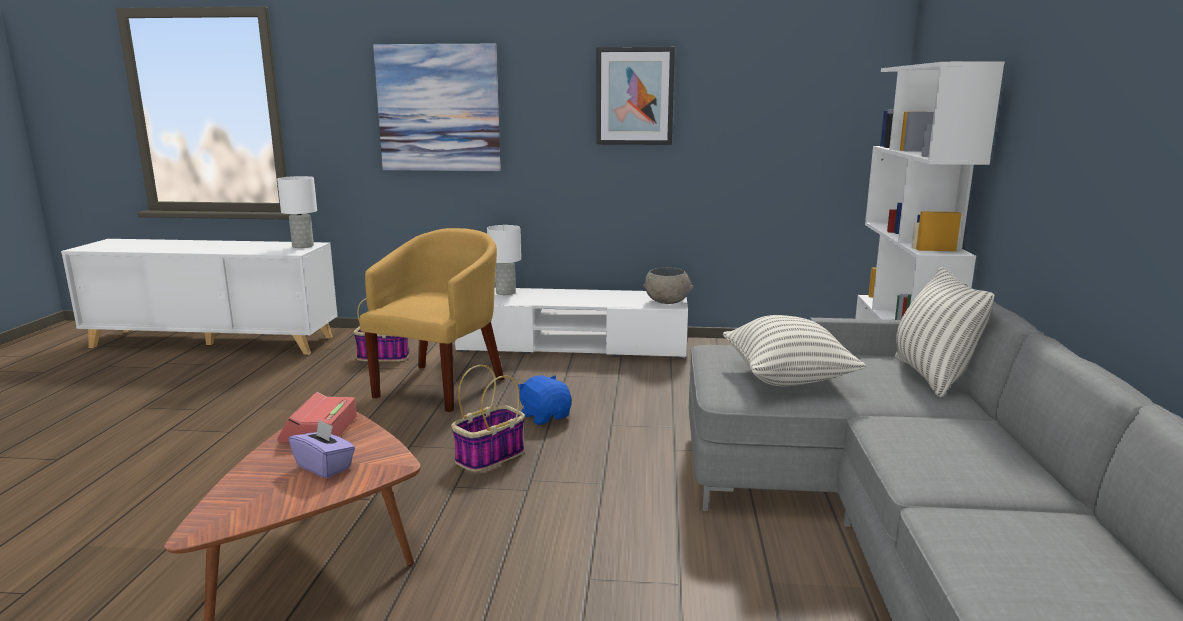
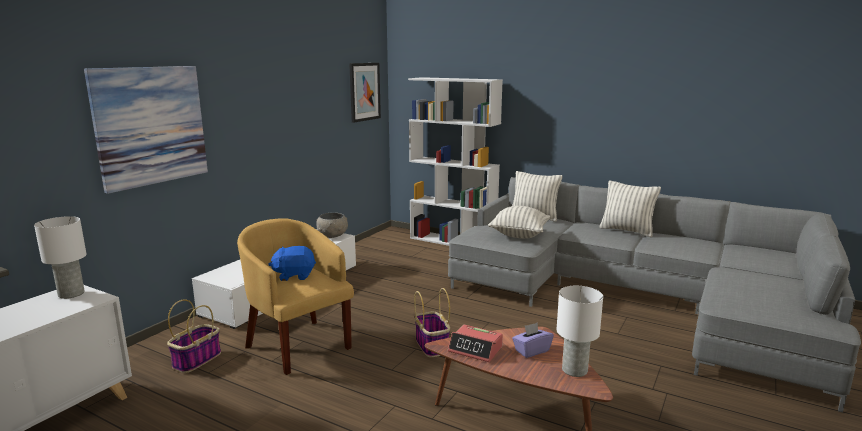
camera: 65 degrees left, 0 degrees up
white table lamp [487,225,521,295] -> white table lamp moved to [556,286,603,377]
blue plush toy [518,375,572,425] -> blue plush toy moved to [268,246,316,281]
picture [596,47,675,145] -> picture moved to [349,63,381,123]
none -> pillow [599,180,661,237]

